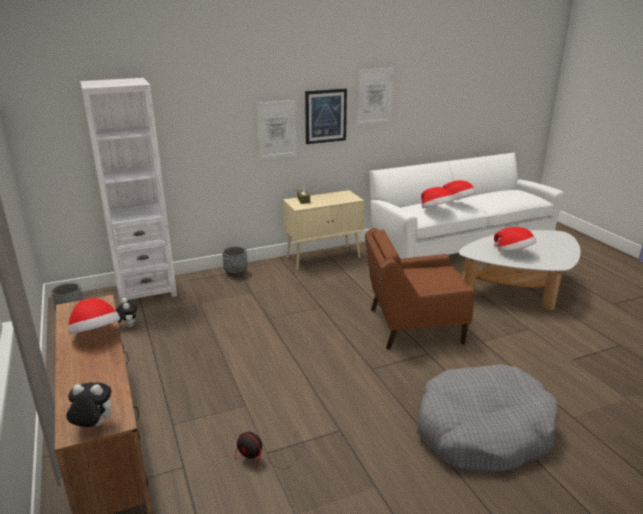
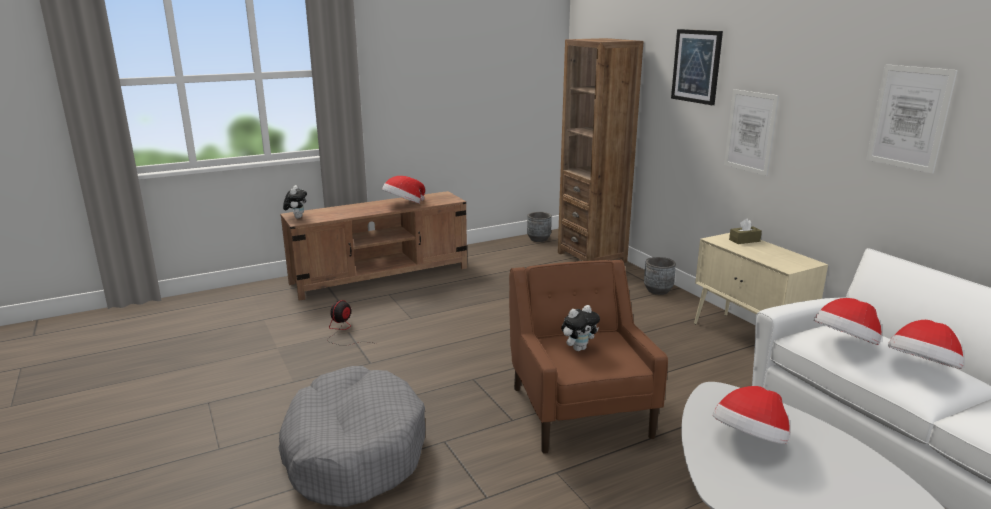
camera: 85 degrees right, 5 degrees down
white bookcase [80,78,177,304] -> brown bookcase [558,38,644,263]
plush toy [117,298,137,327] -> plush toy moved to [561,305,600,351]
picture [305,88,347,144] -> picture moved to [671,29,723,105]

